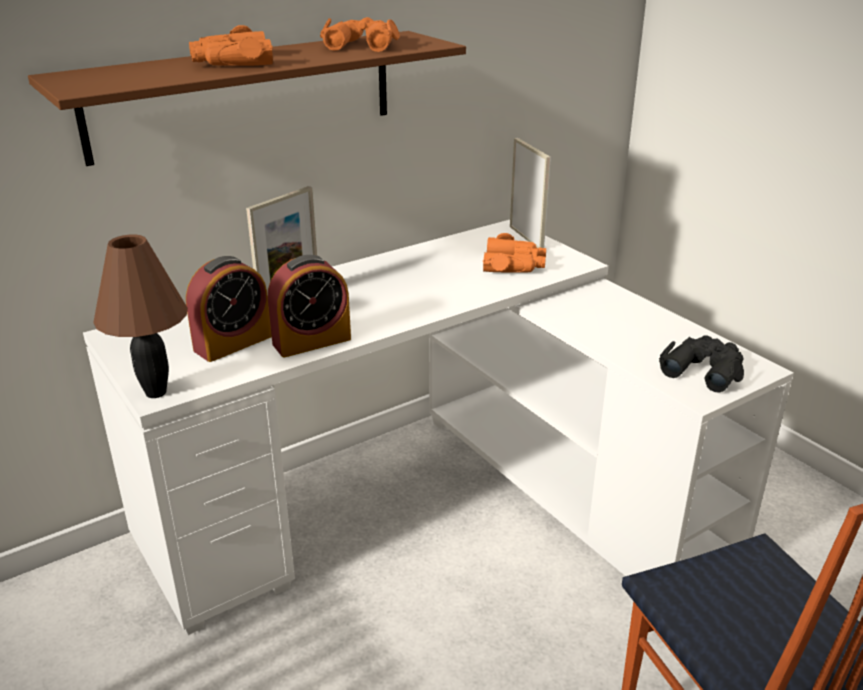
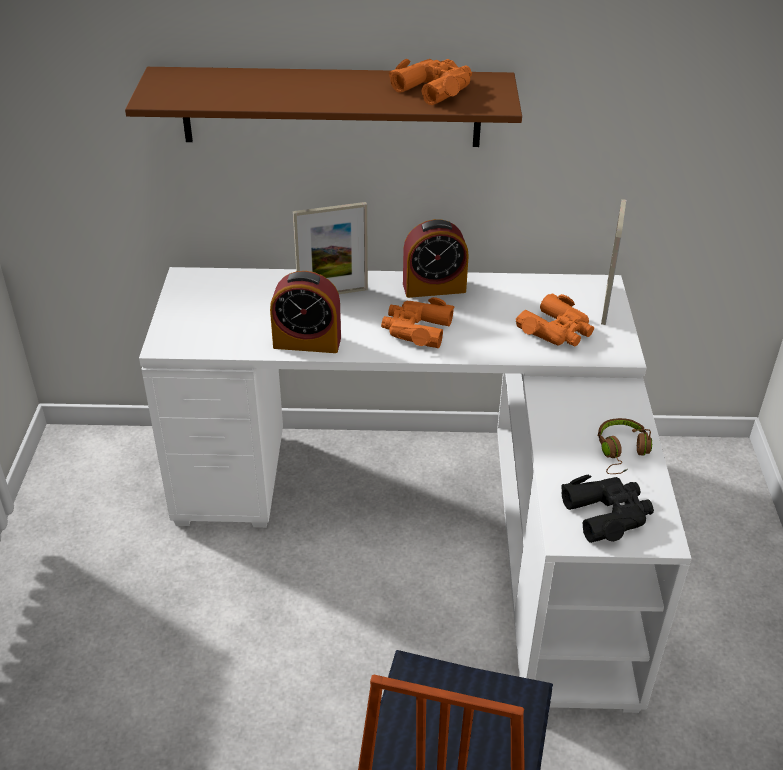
camera: 35 degrees right, 10 degrees up
brown table lamp [93,235,188,398] -> none
alarm clock [186,256,272,362] -> alarm clock moved to [403,219,469,298]
orange binoculars [189,25,273,66] -> orange binoculars moved to [381,297,454,348]
none -> brown headphones [598,418,652,474]

